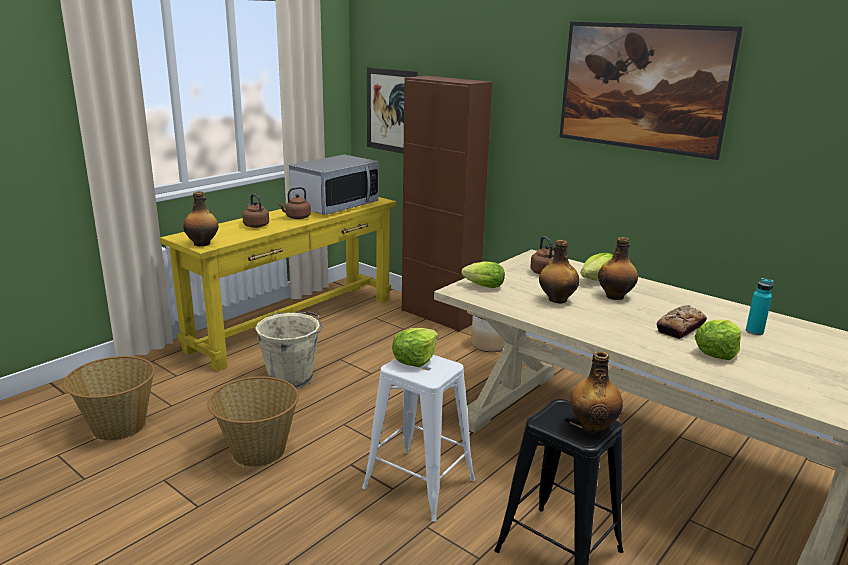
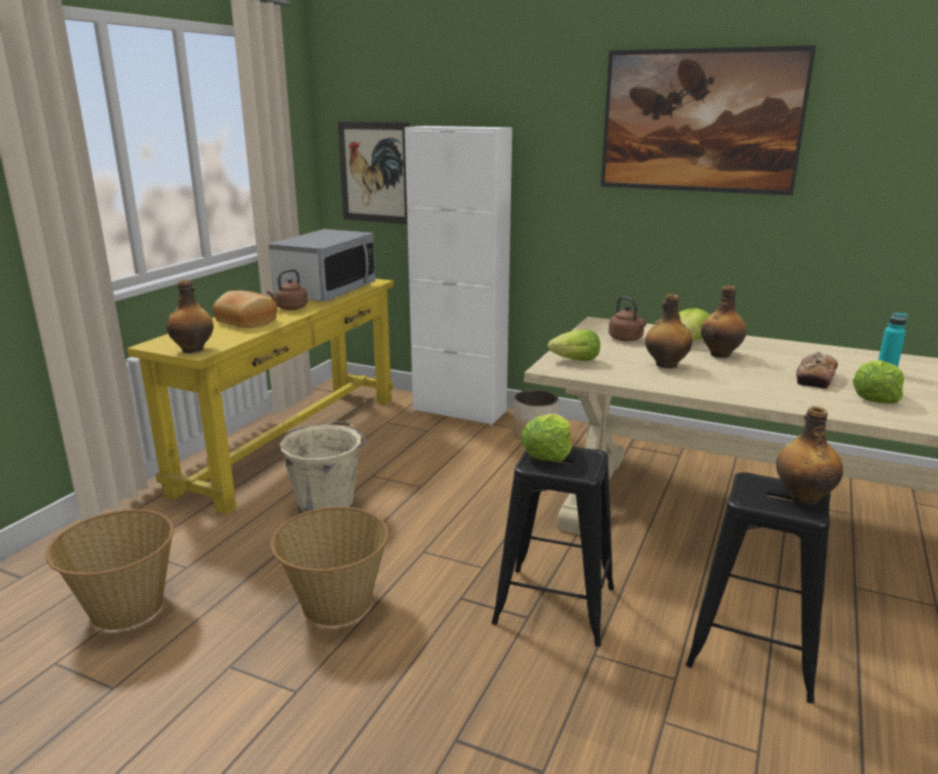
camera: 15 degrees left, 0 degrees up
brown kettle [242,194,269,228] -> bread [213,291,277,328]
white stool [362,355,475,522] -> black stool [491,446,614,647]
brown cabinet [402,76,492,332] -> white cabinet [405,126,512,425]

